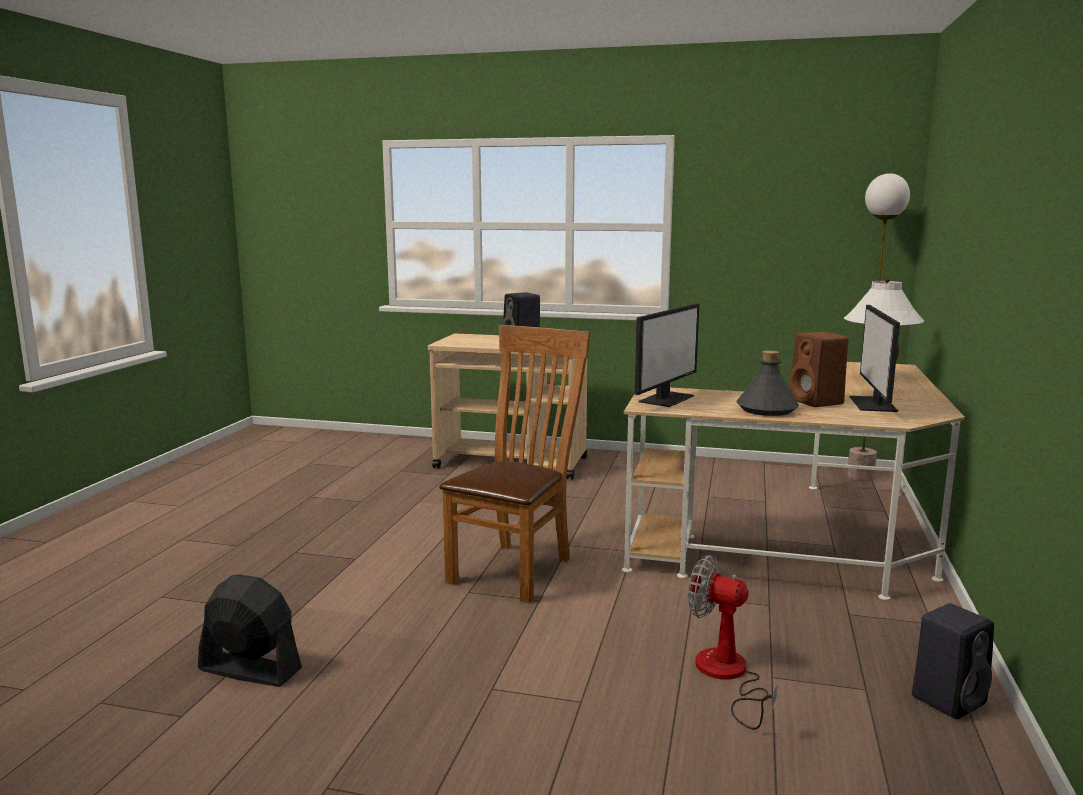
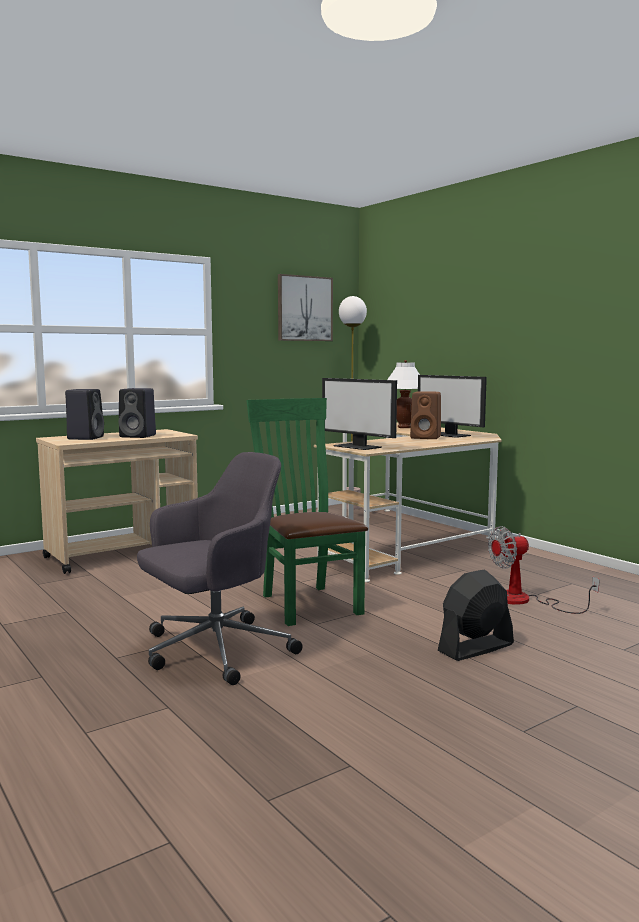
camera: 50 degrees left, 5 degrees down
black fan [198,575,302,687] -> black fan moved to [438,570,514,661]
brown chair [439,325,591,603] -> green chair [246,398,368,626]
monitor [635,303,699,407] -> monitor turned 150 degrees clockwise [322,378,397,450]
grey bottle [736,350,799,416] -> none
black speaker [912,603,994,719] -> black speaker moved to [65,389,104,440]
none -> grey office chair [137,452,303,685]
none -> picture [278,274,333,341]

